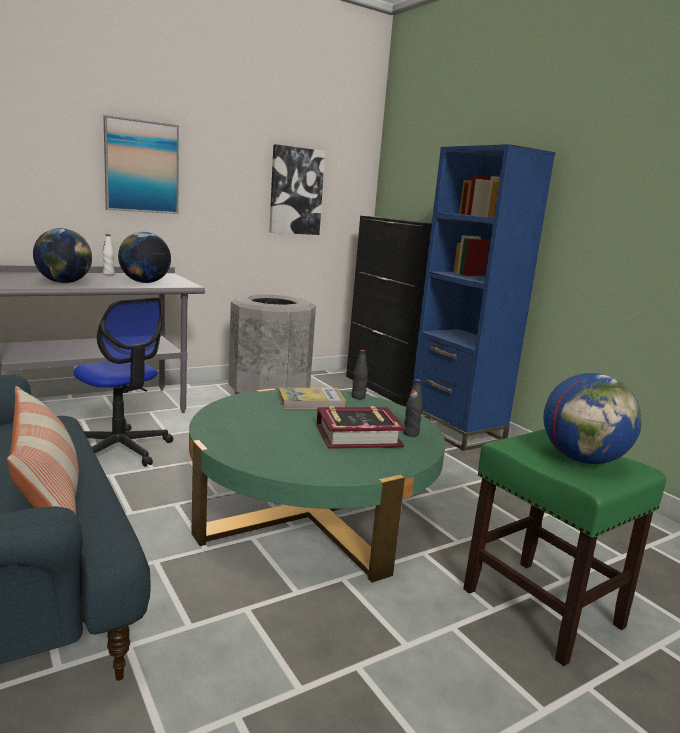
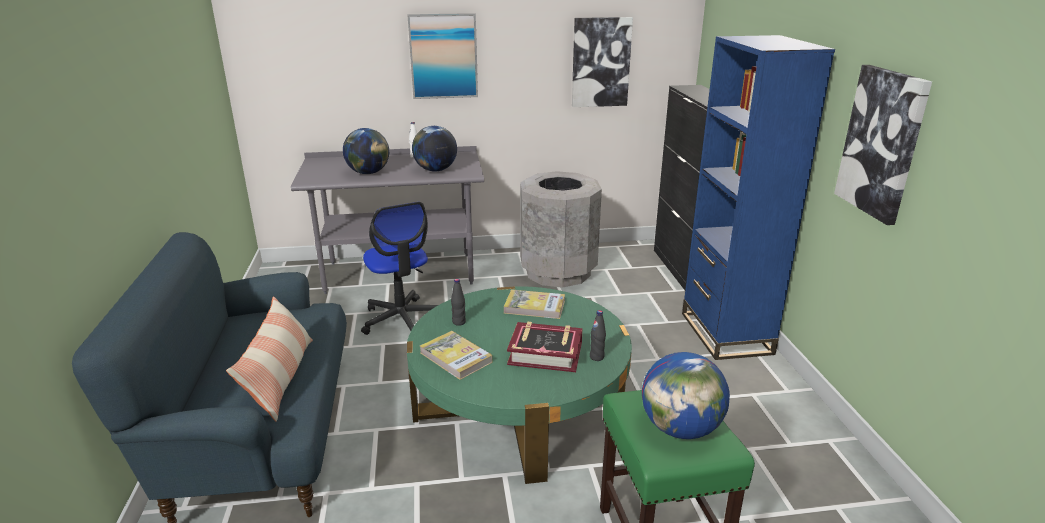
camera: 25 degrees right, 10 degrees up
black bottle [352,350,368,399] -> black bottle moved to [451,279,466,326]
none -> book [420,331,492,380]
none -> picture [834,65,932,225]

